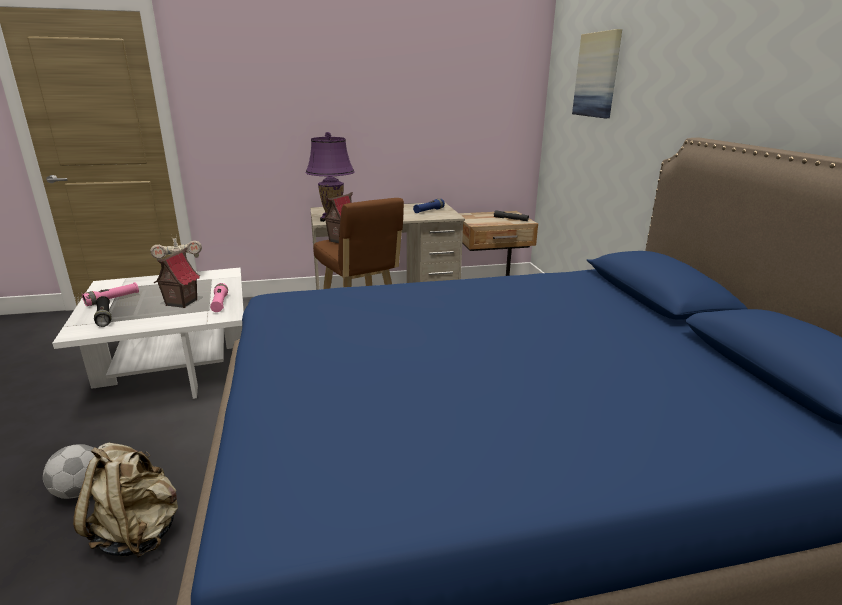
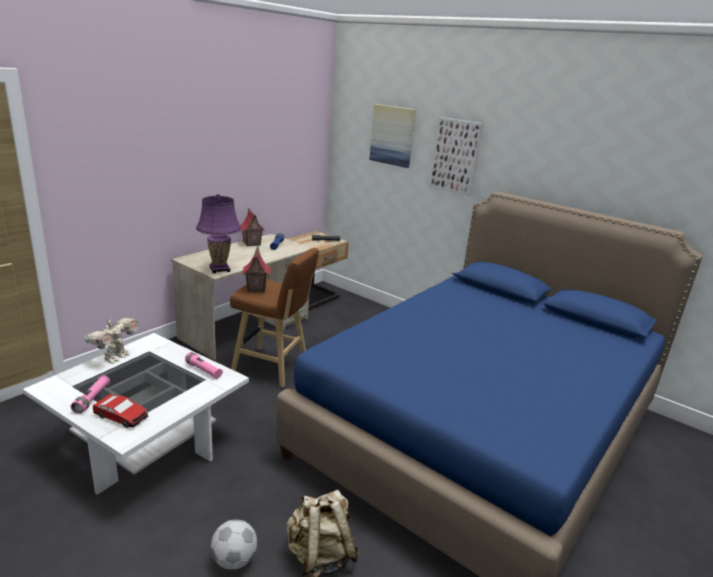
camera: 40 degrees left, 0 degrees up
black flashlight [94,296,112,327] -> toy car [93,394,148,428]
toy house [153,248,200,308] -> toy house moved to [240,208,265,247]
none -> picture [430,117,483,197]

